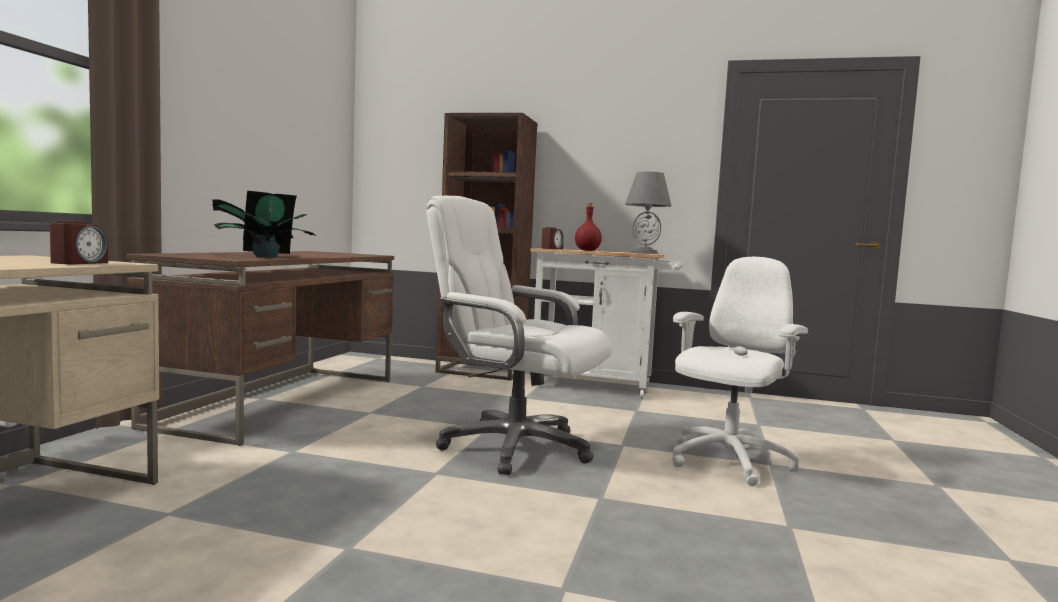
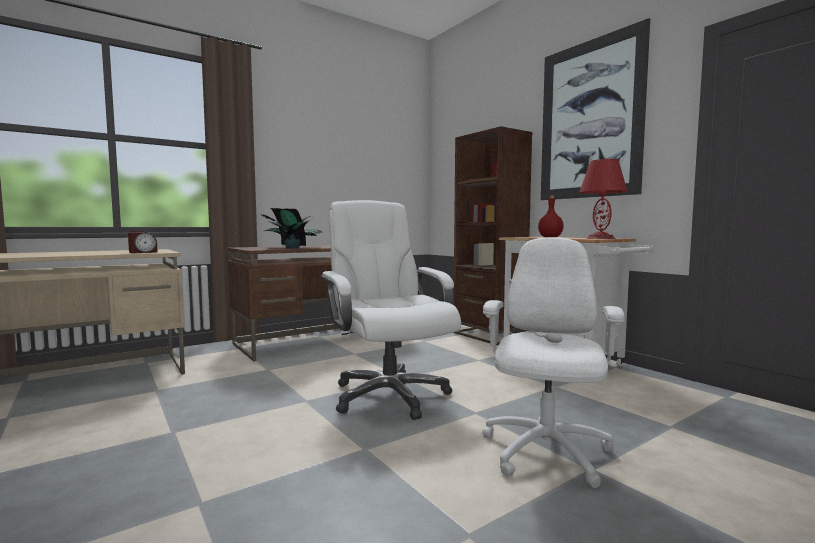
camera: 40 degrees right, 0 degrees up
alarm clock [541,227,564,249] -> none
grey table lamp [625,172,671,254] -> red table lamp [579,159,627,239]
white office chair [672,257,808,486] -> white office chair turned 60 degrees counterclockwise [482,237,625,488]
none -> picture [541,18,650,200]

